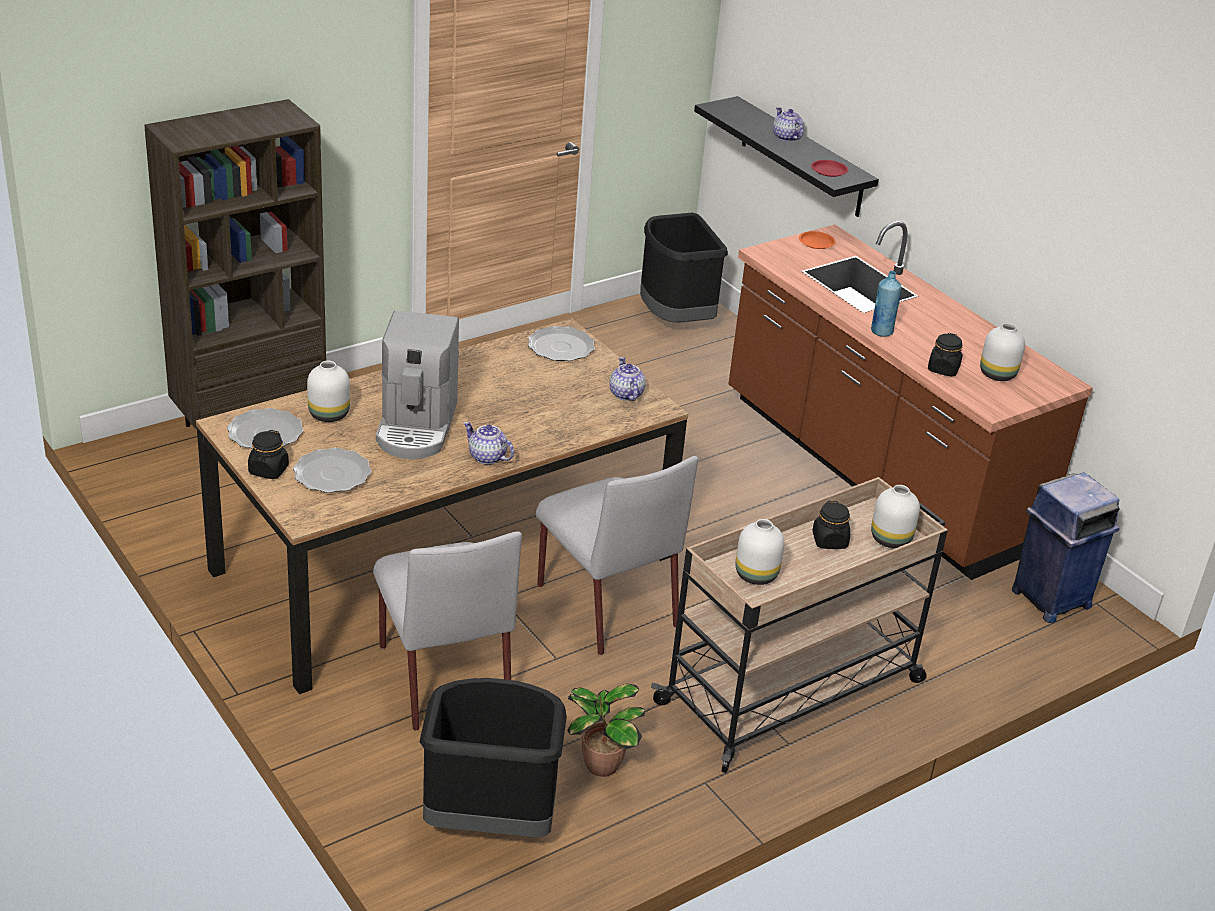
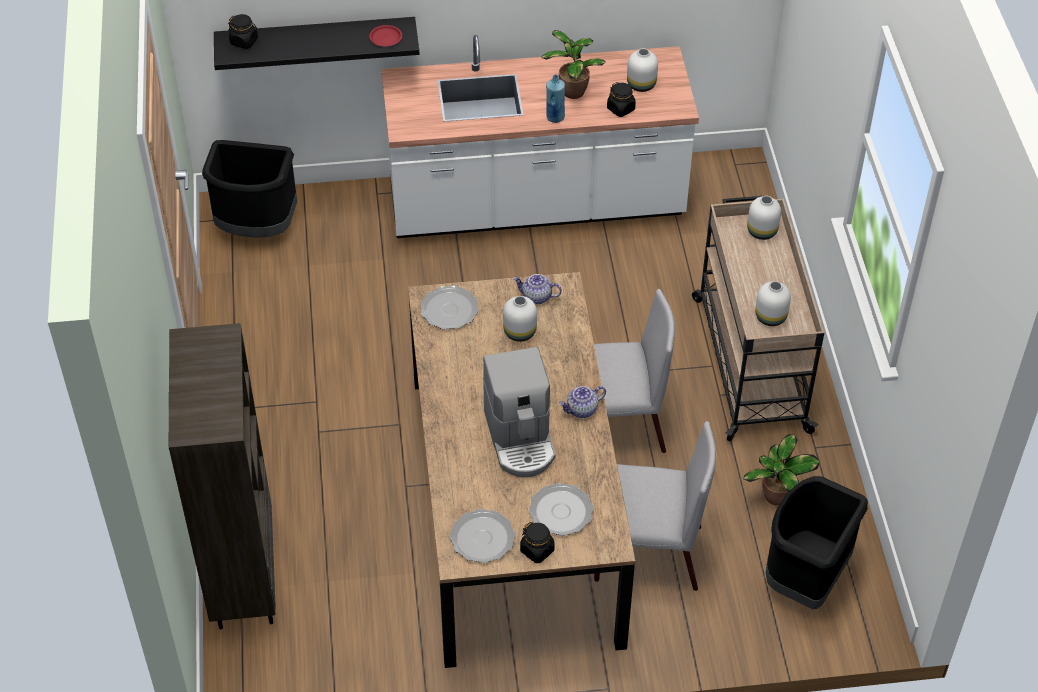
camera: 60 degrees left, 15 degrees up
white vase [307,361,350,422] -> white vase moved to [503,296,537,342]
coffee machine [376,311,459,459] -> coffee machine turned 45 degrees clockwise [483,347,556,477]
brown counter [728,221,1093,580] -> white counter [381,35,699,238]
teapot [773,107,804,142] -> none
orange plate [799,231,836,249] -> none
black jar [812,501,850,549] -> black jar moved to [228,14,258,49]
blue trash can [1012,472,1120,623] -> none
none -> potted plant [541,30,606,99]

